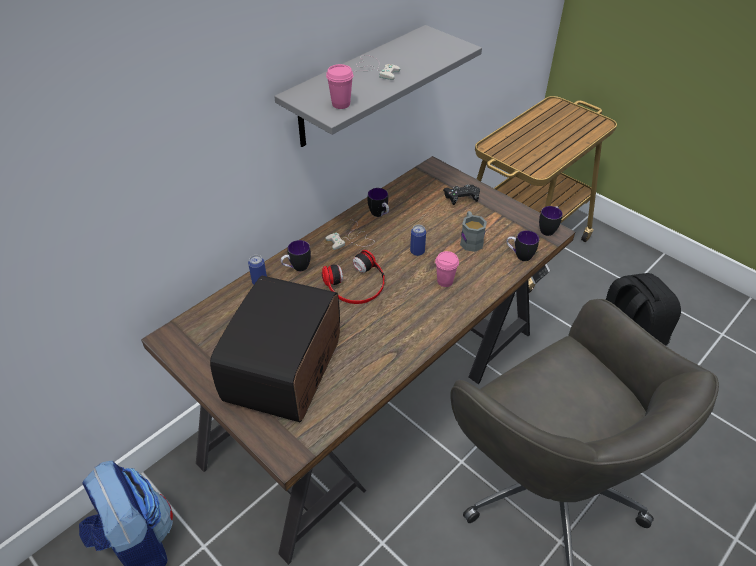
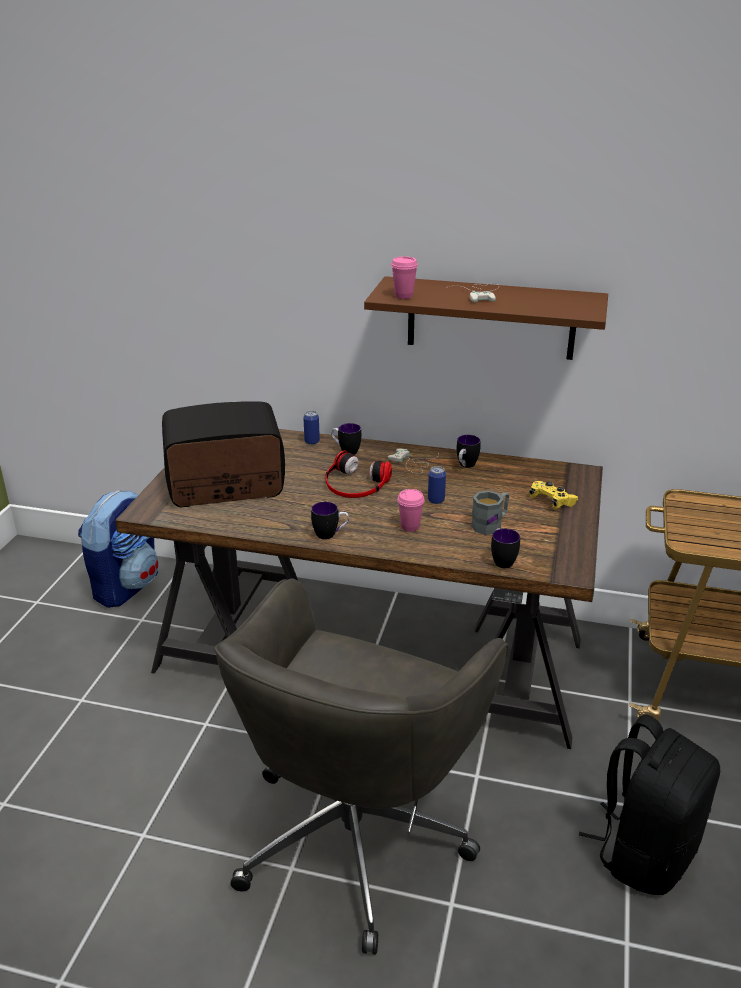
camera: 60 degrees right, 15 degrees down
grey shelf [274,25,482,147] -> brown shelf [364,276,608,360]
black game controller [443,185,480,205] -> yellow game controller [530,481,578,509]
mug [539,206,563,236] -> mug moved to [311,502,349,540]

